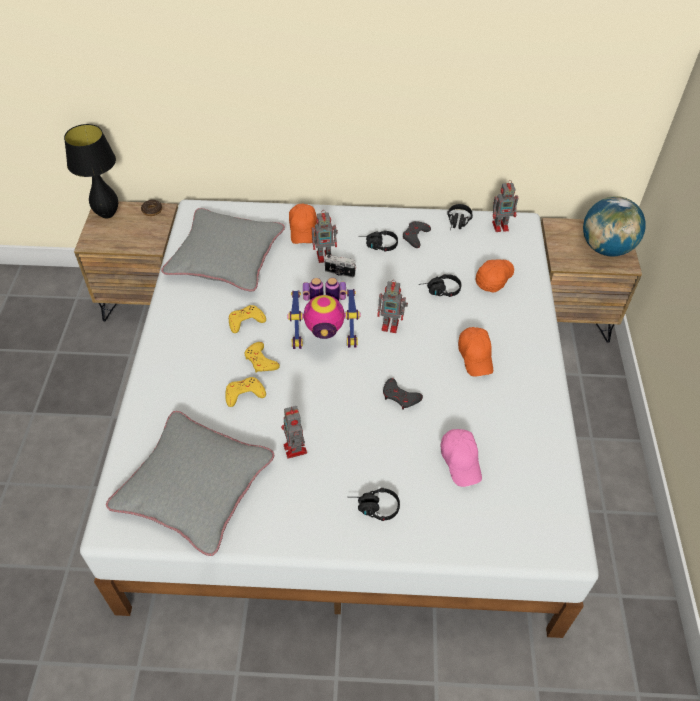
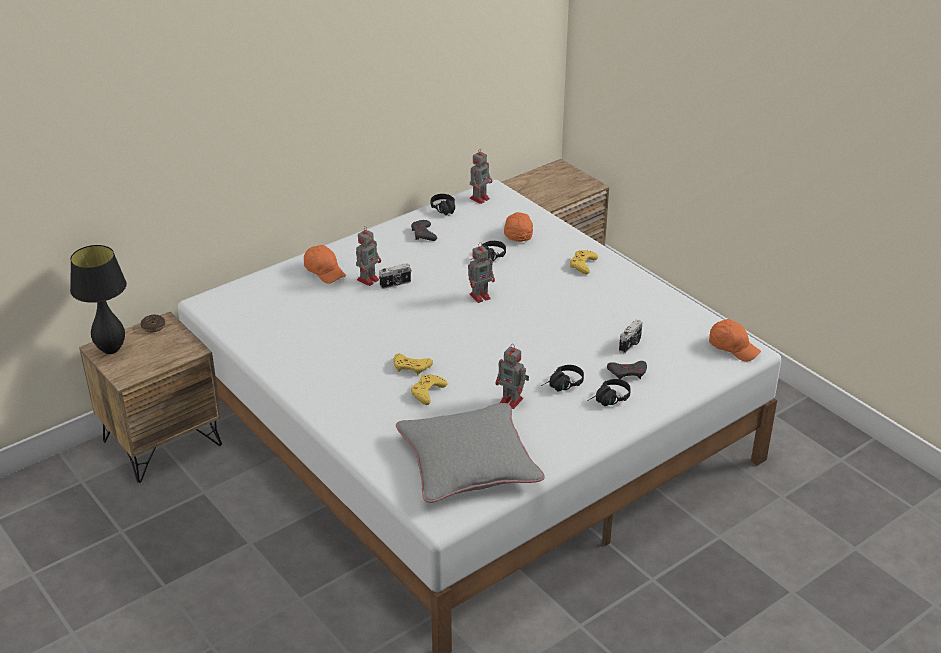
camera: 40 degrees left, 15 degrees down
grey pillow [161,208,285,291] -> none
yellow game controller [229,305,266,333] -> yellow game controller moved to [570,250,598,274]
toy robot [287,278,361,349] -> none
black headphones [358,230,398,251] -> black headphones moved to [541,365,584,392]
grey game controller [383,378,423,410] -> grey game controller moved to [607,361,647,379]
pink cap [441,429,482,487] -> camera [619,320,643,353]
orange cap [458,327,493,377] -> orange cap moved to [709,319,761,361]
globe [583,196,646,256] -> none

